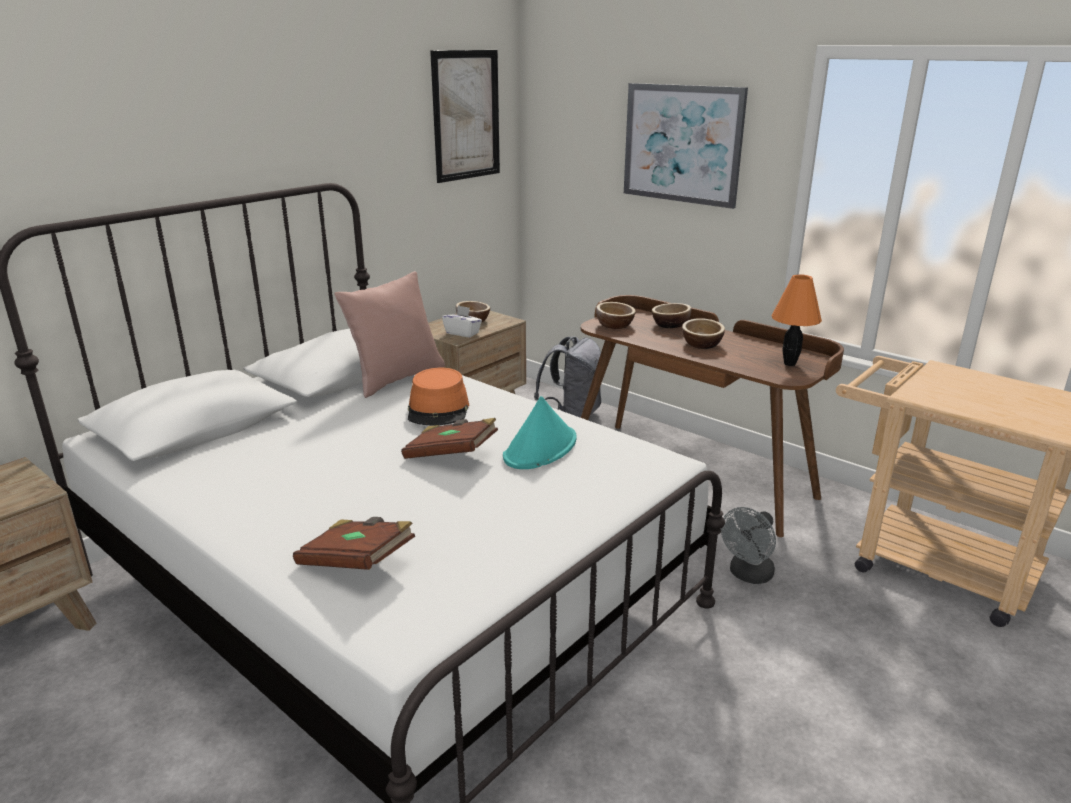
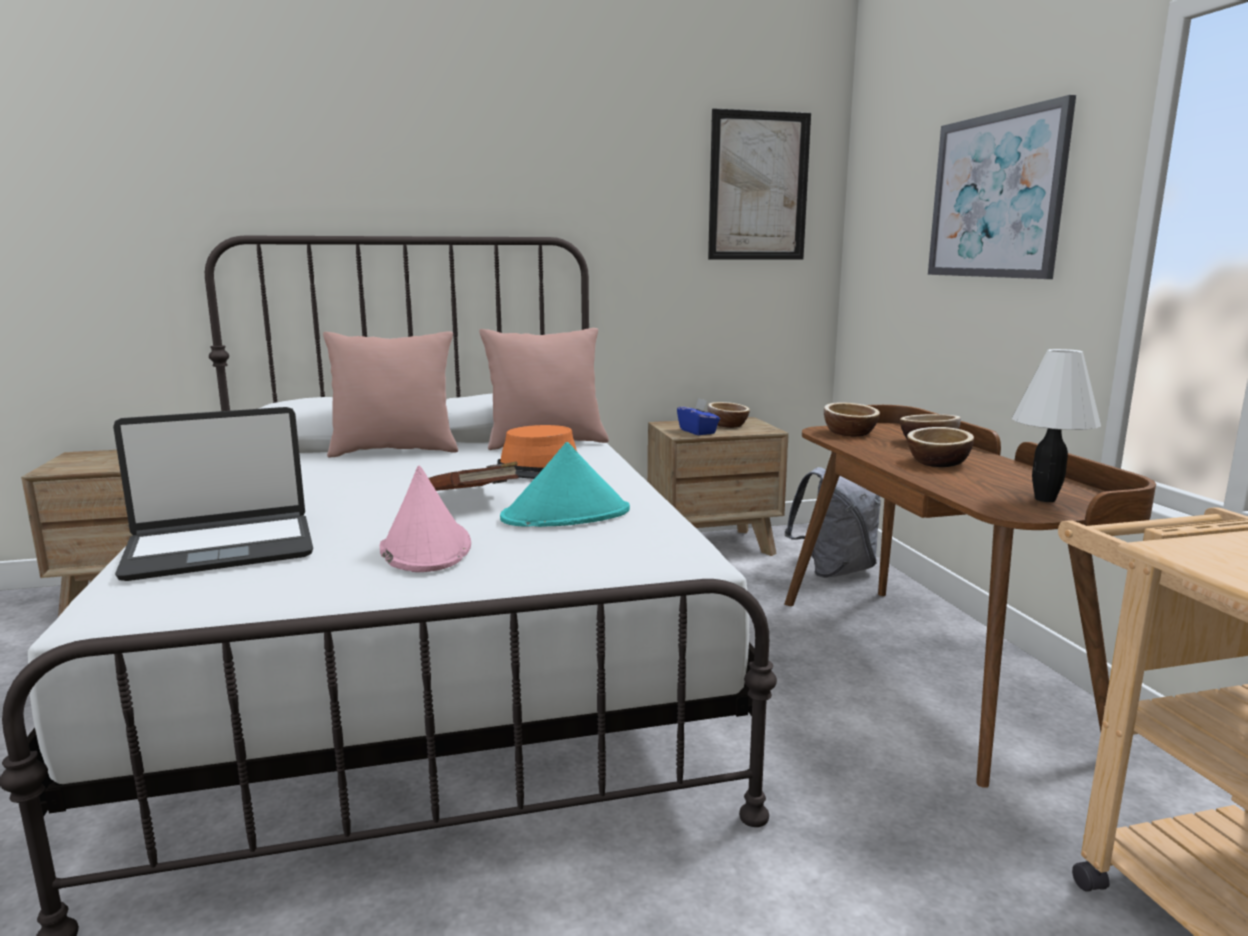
camera: 35 degrees right, 10 degrees down
brown book [293,517,415,570] -> laptop [113,407,313,581]
white tissue box [442,305,482,338] -> blue tissue box [677,398,720,435]
grey fan [721,507,776,584] -> none
orange table lamp [772,274,822,366] -> white table lamp [1012,349,1101,502]
none -> pink pillow [323,331,458,458]
none -> pink hat [380,466,471,572]

